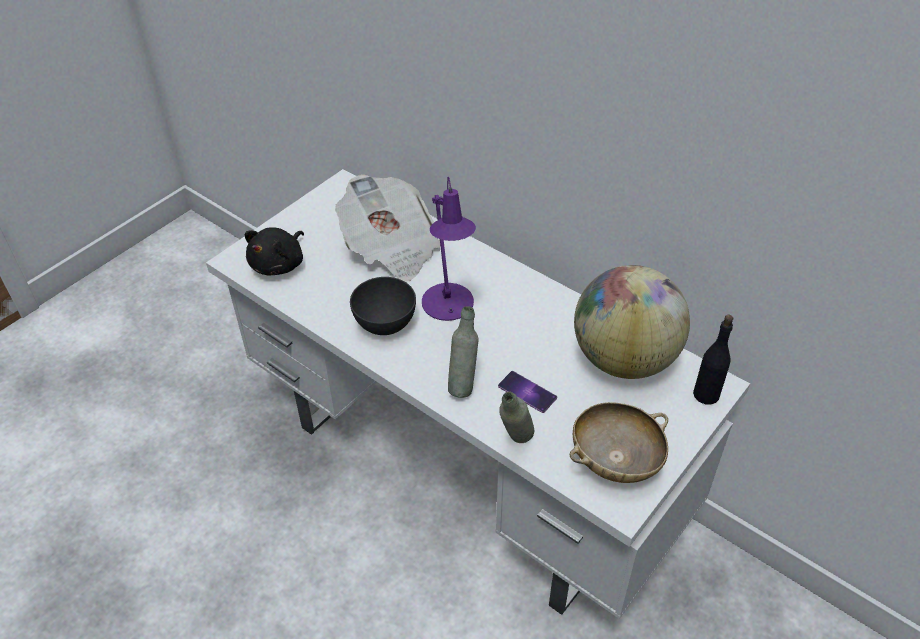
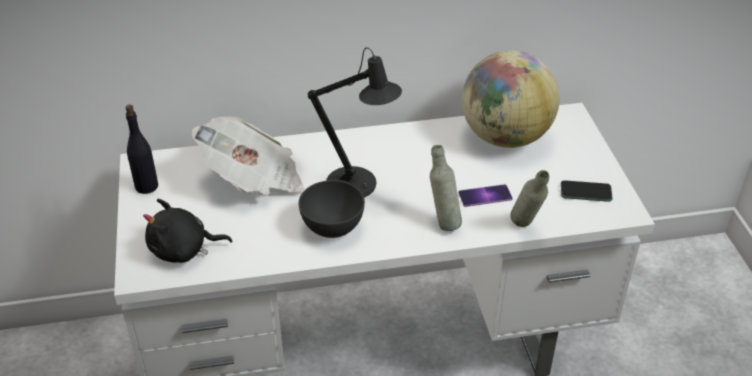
camera: 50 degrees left, 5 degrees down
black plush toy [245,227,304,275] -> black plush toy turned 105 degrees clockwise [143,199,232,263]
purple table lamp [422,177,476,321] -> black table lamp [308,47,402,198]
beige bowl [570,402,668,483] -> phone [561,180,613,202]
black bottle [693,315,734,405] -> black bottle moved to [126,105,158,194]

